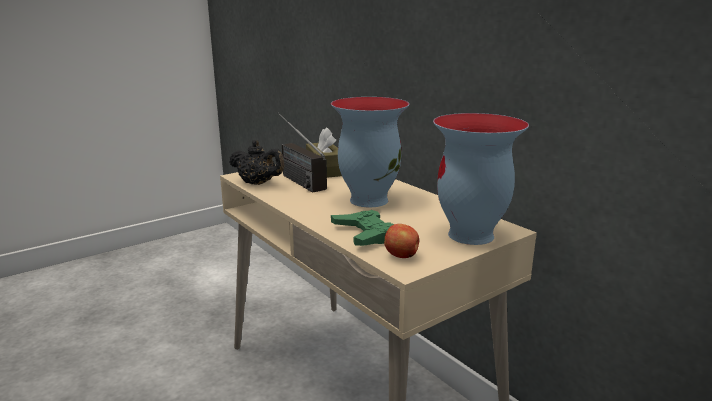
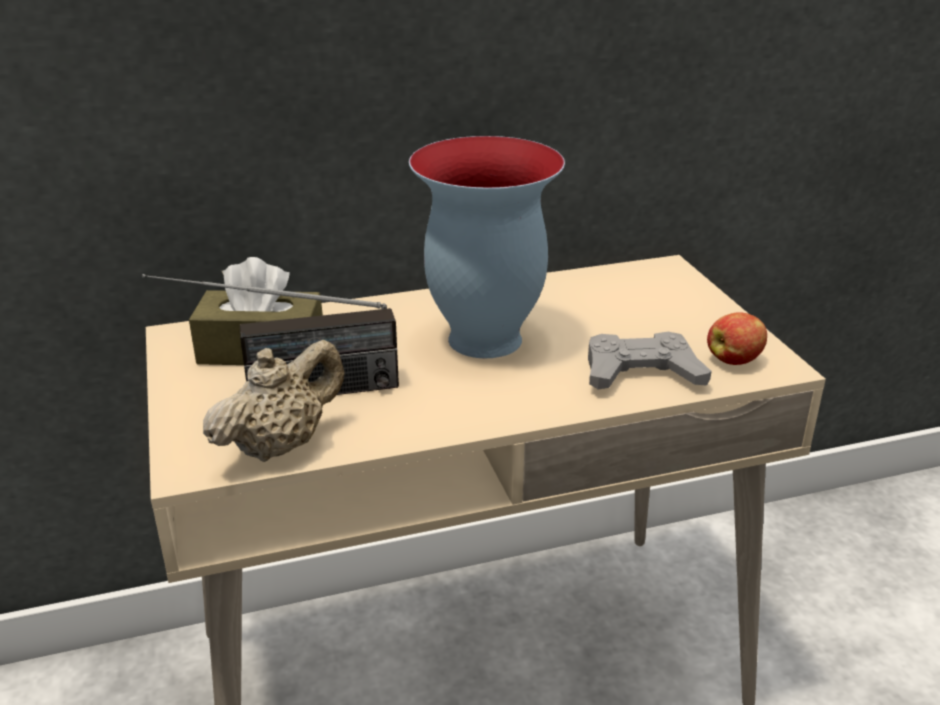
camera: 70 degrees left, 10 degrees up
black teapot [229,140,285,185] -> beige teapot [203,340,344,462]
green game controller [331,210,394,246] -> grey game controller [588,332,711,390]
vase [433,113,529,245] -> none

